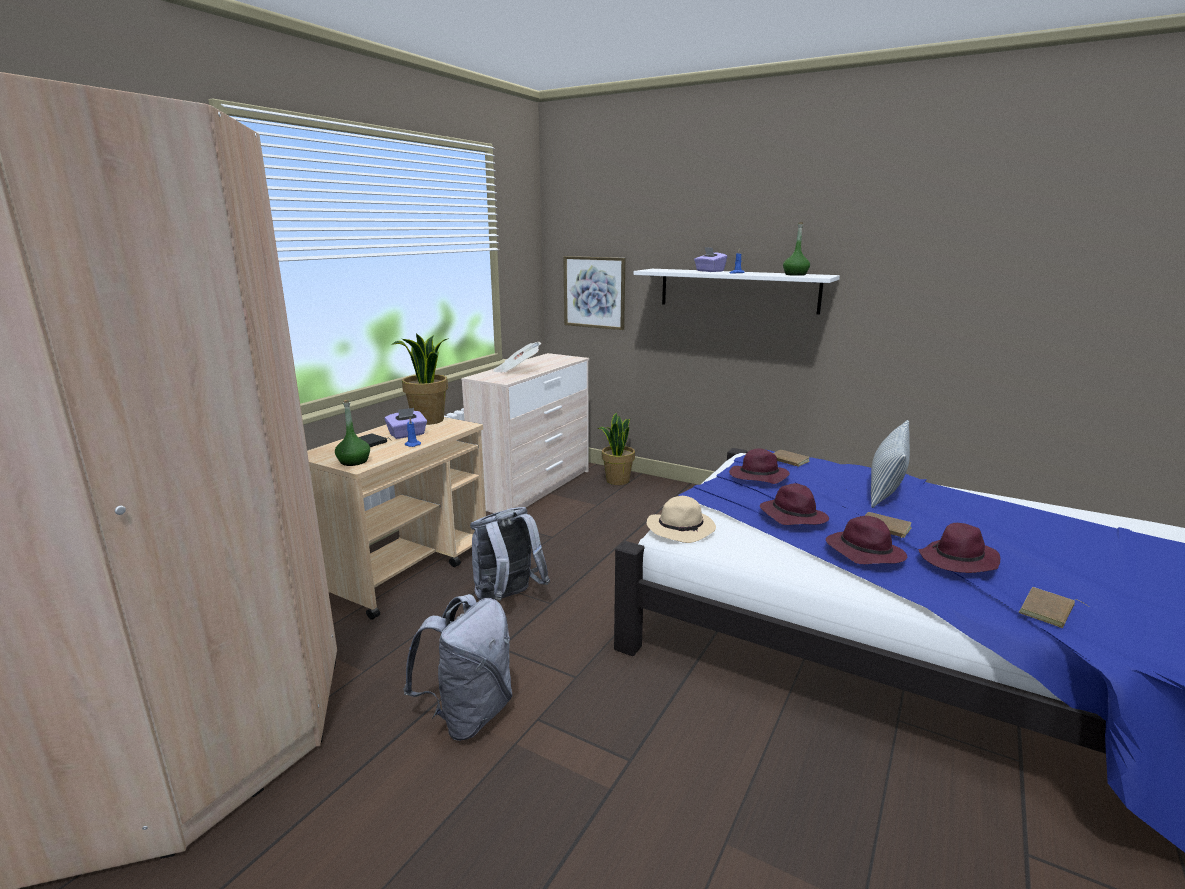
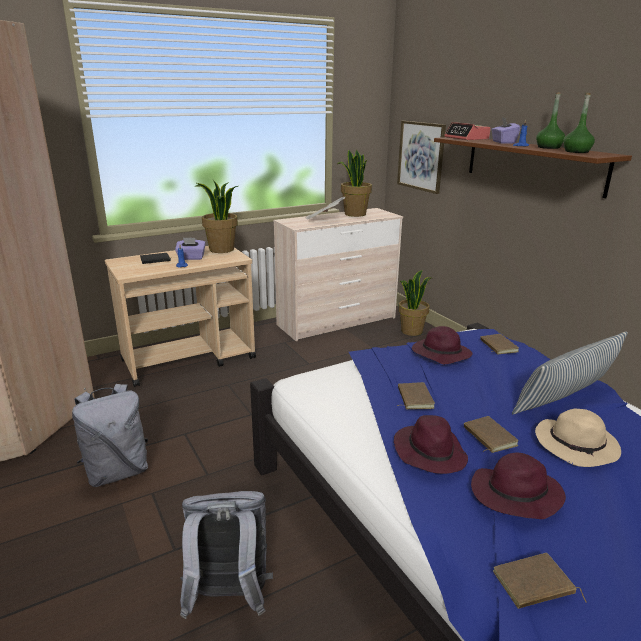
camera: 30 degrees right, 5 degrees up
green bottle [335,400,370,466] -> green bottle moved to [536,92,565,149]
grey backpack [470,507,550,601] -> grey backpack moved to [180,491,273,619]
white shelf [634,269,840,315] -> brown shelf [434,137,632,198]
beige hat [647,496,716,543] -> beige hat moved to [535,409,621,467]
purple hat [760,483,829,525] -> brown book [397,382,435,409]
none -> potted plant [337,150,372,217]
none -> alarm clock [444,122,491,140]

